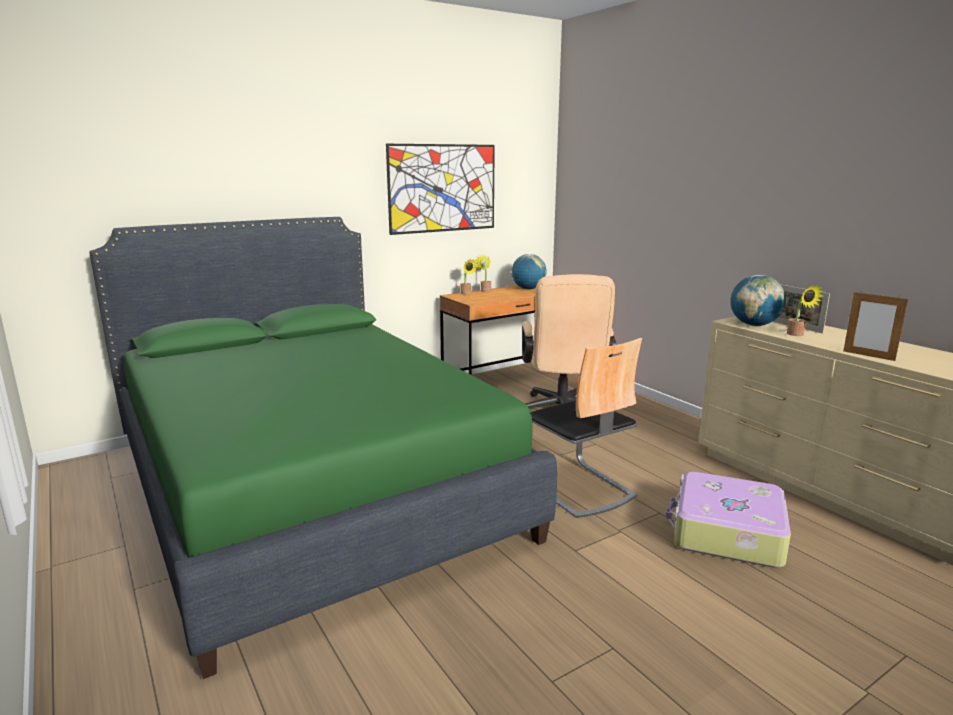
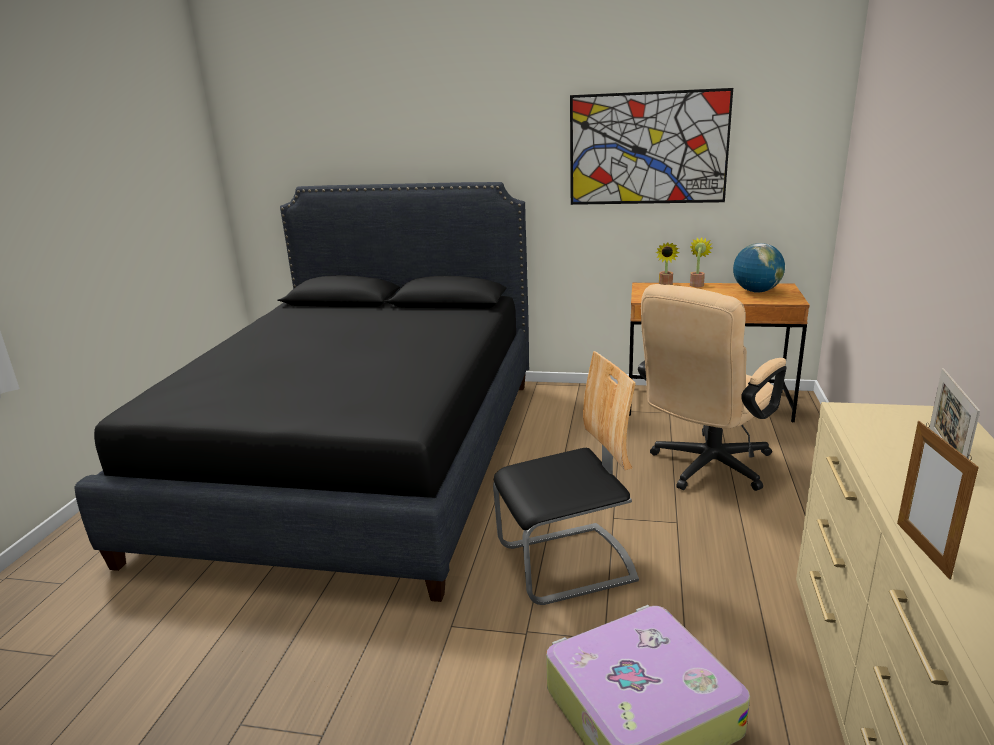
camera: 45 degrees right, 5 degrees up
green bed [89,217,557,679] -> black bed [74,182,529,602]
chair [531,338,642,518] -> chair turned 120 degrees counterclockwise [493,351,639,605]
globe [730,275,786,326] -> none
potted plant [787,285,824,336] -> none

